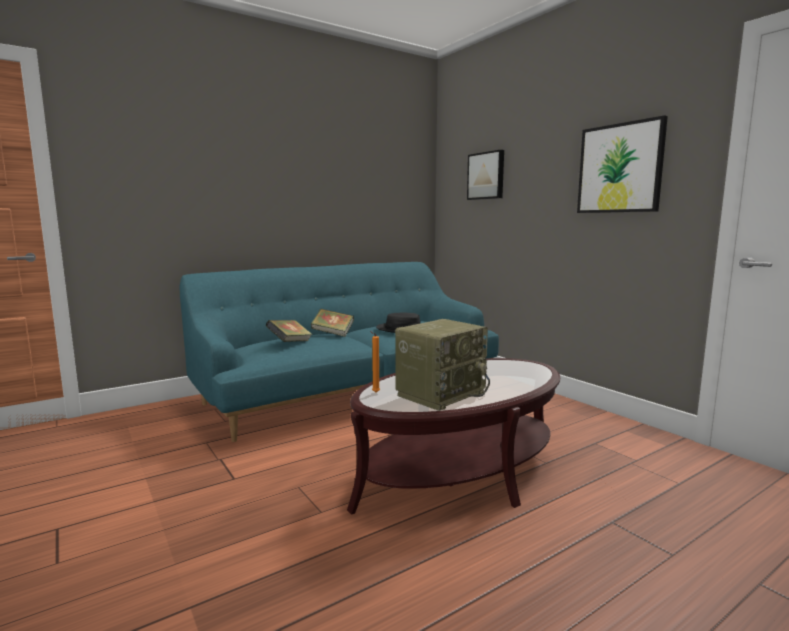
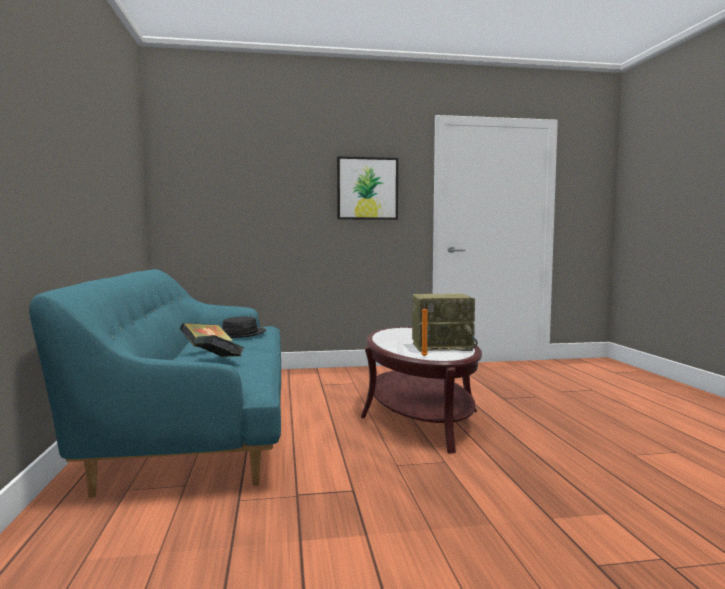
camera: 65 degrees left, 5 degrees down
radio [395,319,490,411] -> radio turned 105 degrees clockwise [412,294,477,352]
picture [467,150,504,200] -> none

